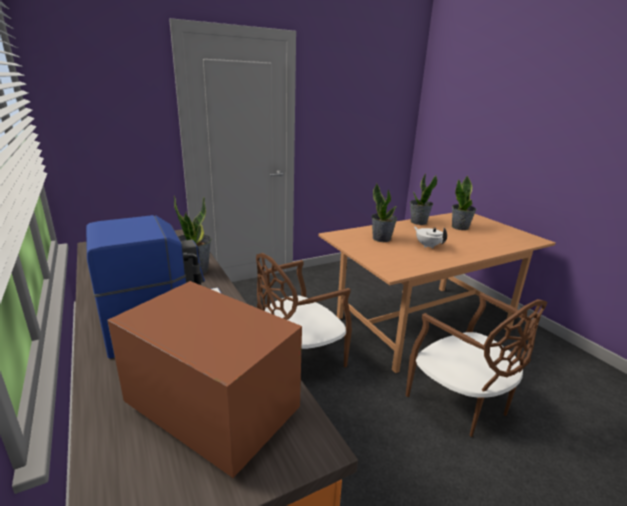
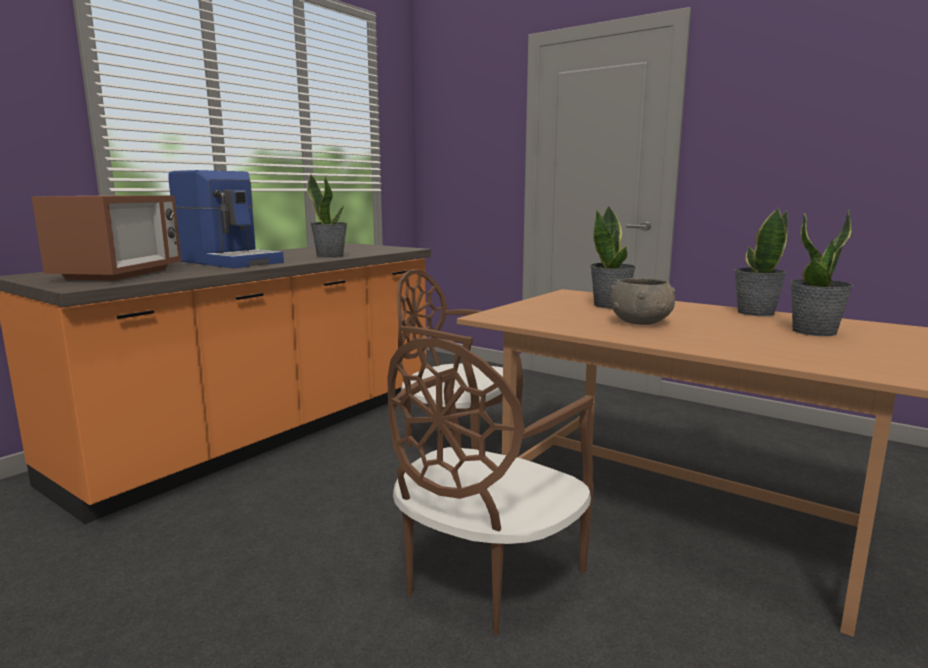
camera: 65 degrees right, 10 degrees down
white teapot [414,226,447,248] -> grey bowl [610,278,676,325]

